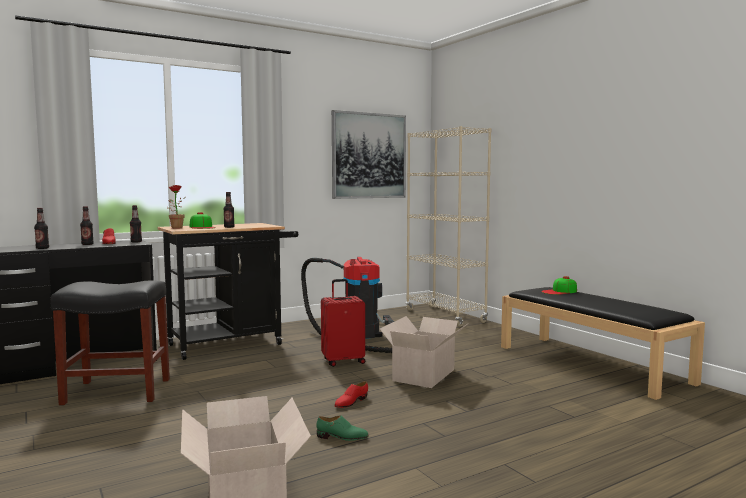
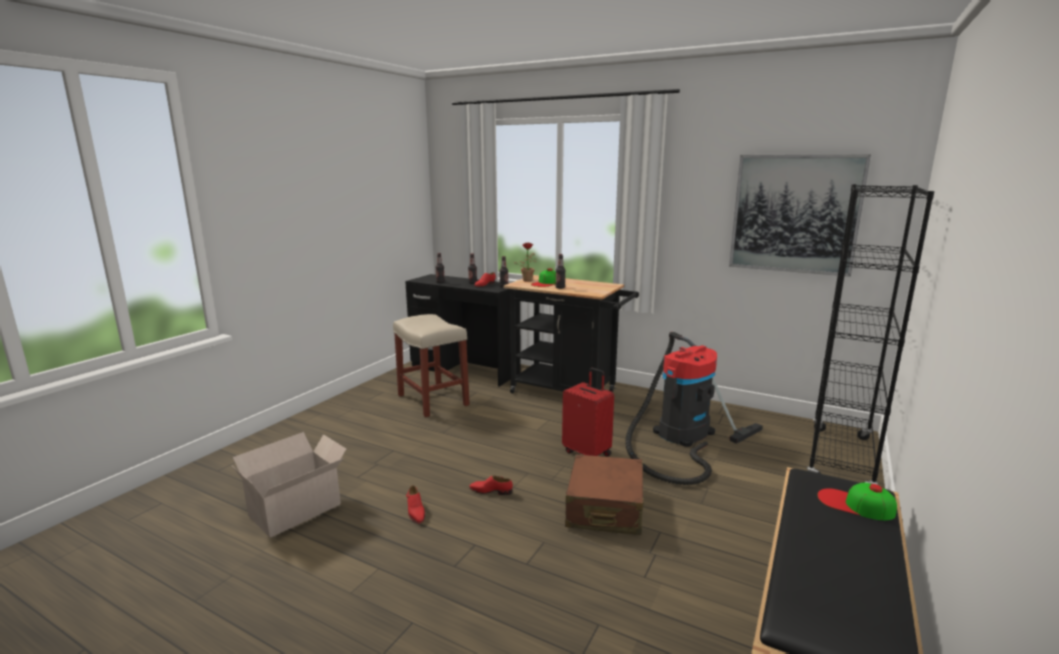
camera: 60 degrees right, 10 degrees up
black stool [50,280,170,405] -> beige stool [393,314,470,417]
green shoe [316,415,369,441] -> red shoe [406,485,425,524]
cardboard box [380,316,468,388] -> brown suitcase [565,454,644,535]
beige bookcase [406,126,491,327] -> black bookcase [807,184,935,485]

